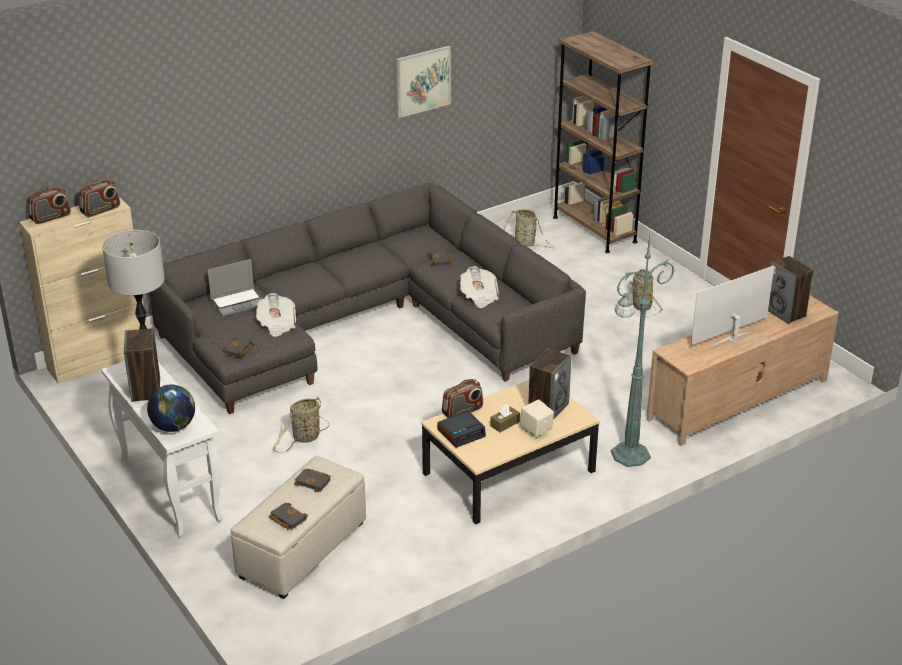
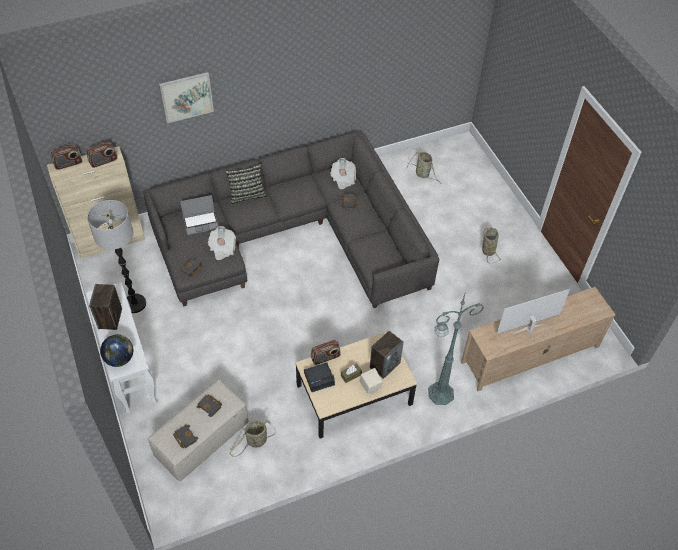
camera: 10 degrees right, 20 degrees up
basket [273,397,329,453] -> basket moved to [229,420,276,457]
picture [396,46,451,118] -> picture moved to [159,72,214,123]
newspaper [460,266,499,308] -> newspaper moved to [330,158,356,189]
brown bookcase [553,31,654,253] -> none
speaker [768,256,814,324] -> none
none -> pillow [226,164,267,205]

